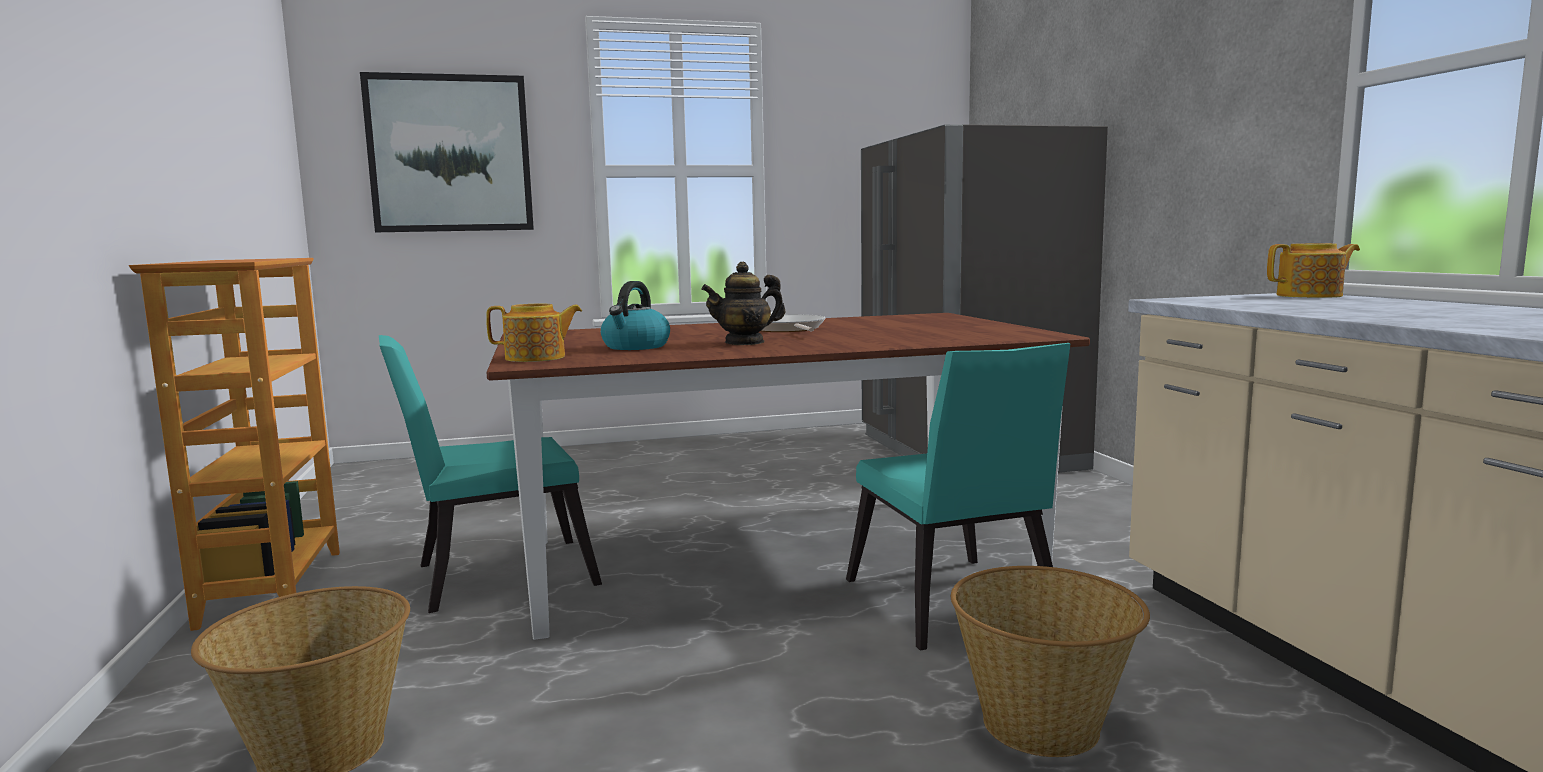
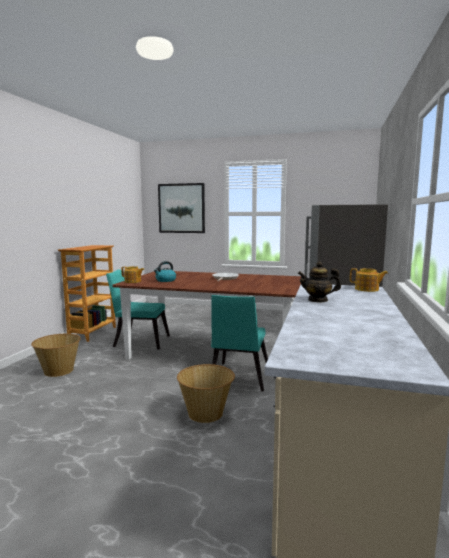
camera: 30 degrees right, 0 degrees up
teapot [701,262,785,345] -> teapot moved to [298,262,341,302]

